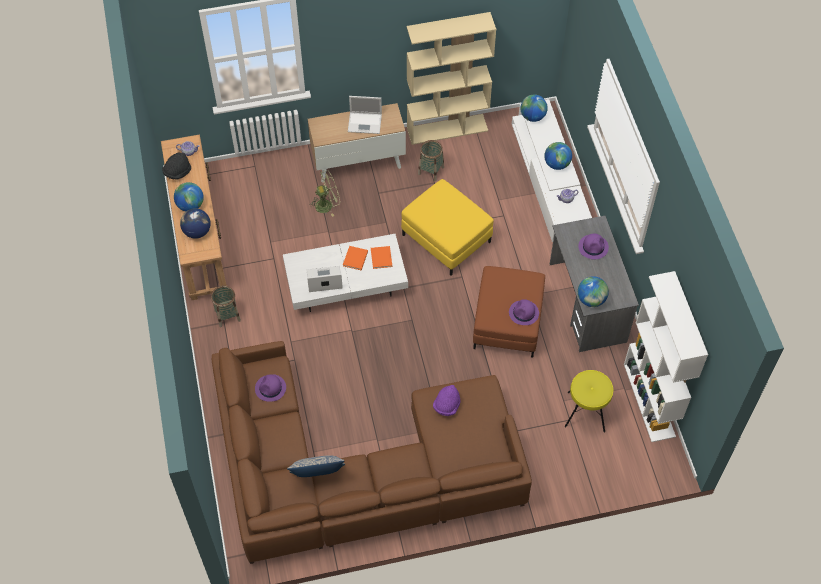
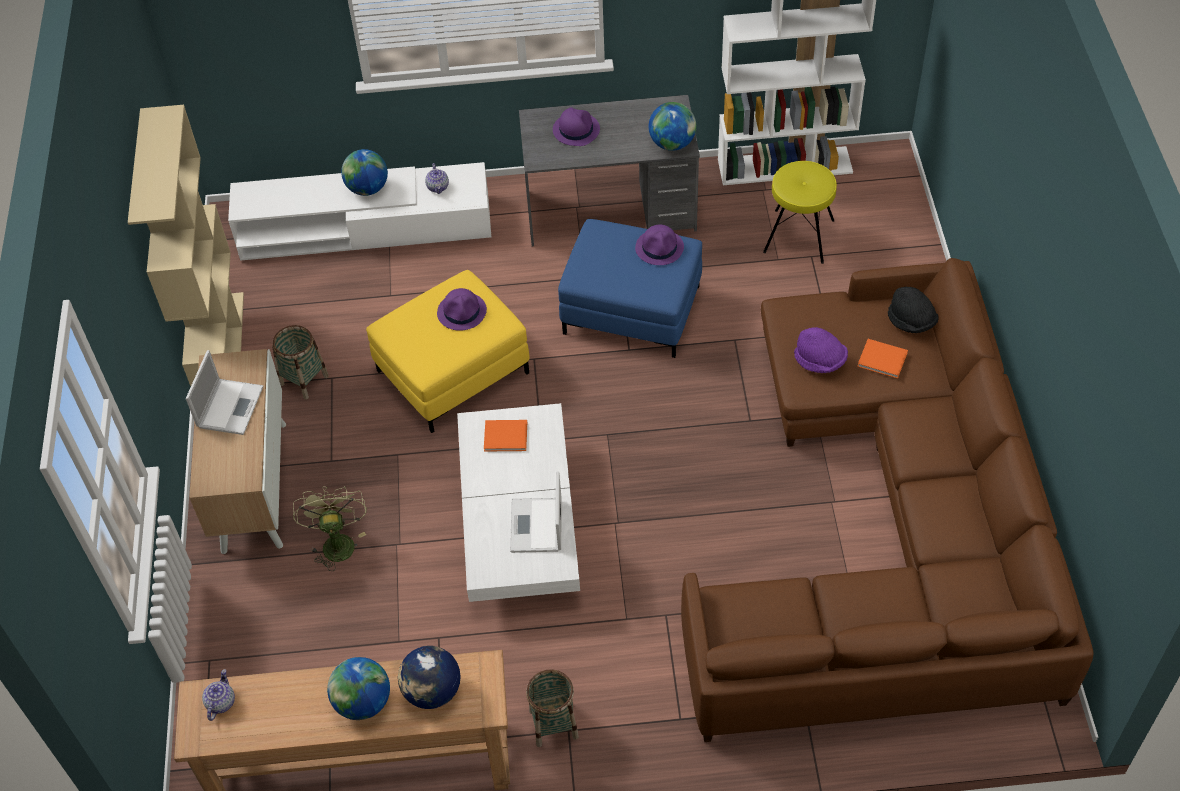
camera: 80 degrees left, 5 degrees down
black hat [162,153,191,179] -> black hat moved to [888,287,939,333]
purple hat [255,374,286,402] -> purple hat moved to [437,288,487,331]
pillow [287,455,345,477] -> none
orange book [343,246,368,270] -> orange book moved to [857,339,908,379]
brown ottoman [473,266,545,357] -> blue ottoman [558,219,702,358]
globe [520,94,548,122] -> none

